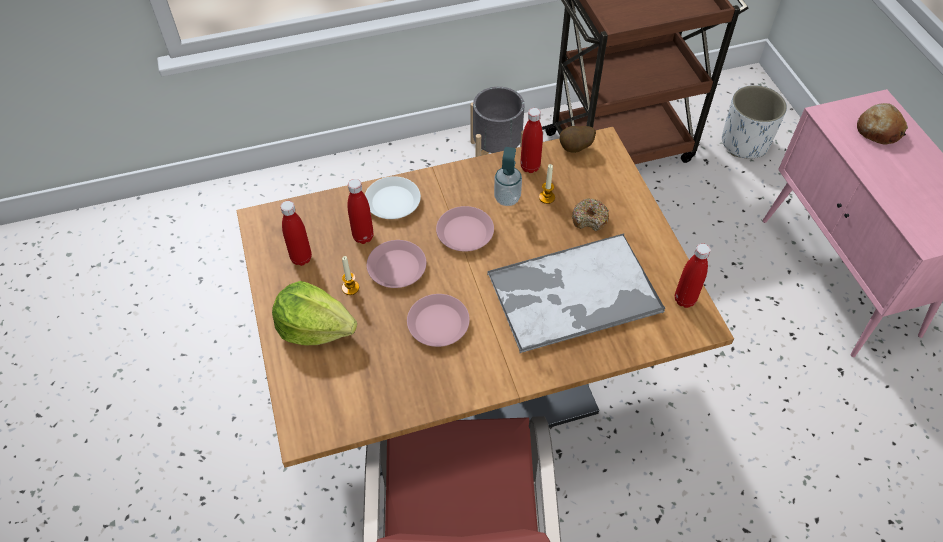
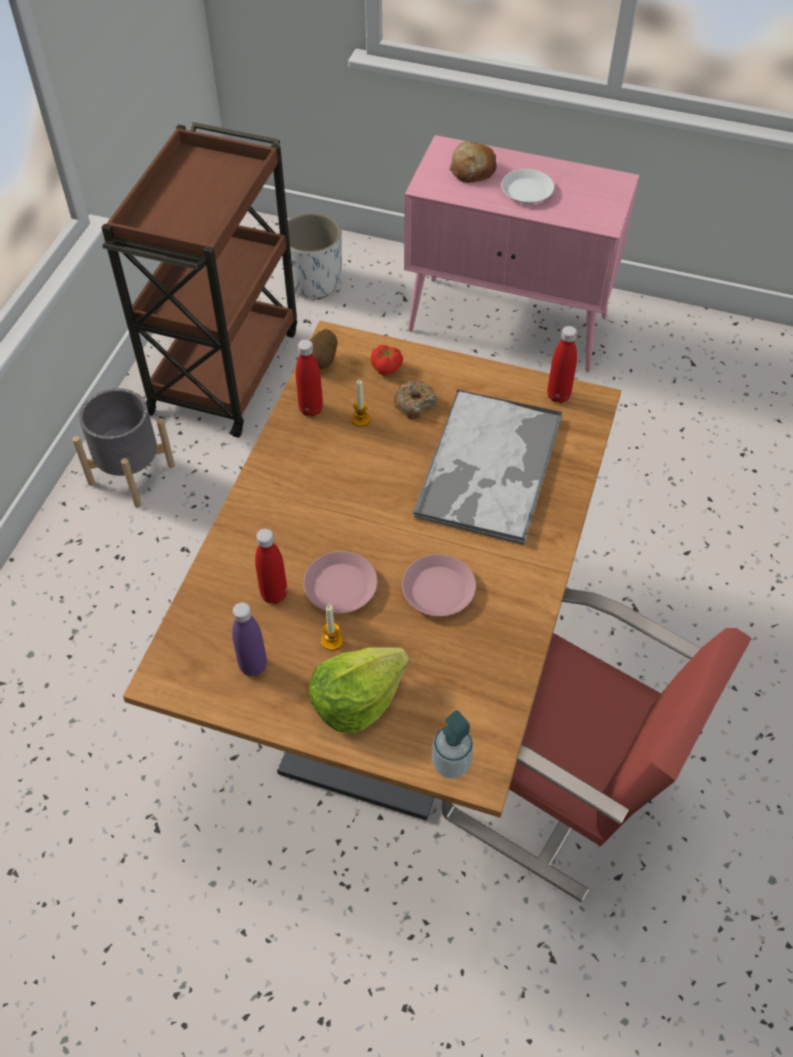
camera: 55 degrees left, 0 degrees up
red bottle [280,201,312,266] -> purple bottle [232,602,267,676]
white plate [365,176,421,219] -> white plate moved to [501,169,554,204]
pink plate [436,206,494,251] -> none
soap dispenser [494,147,522,206] -> soap dispenser moved to [432,710,474,779]
none -> tomato [371,345,403,375]

